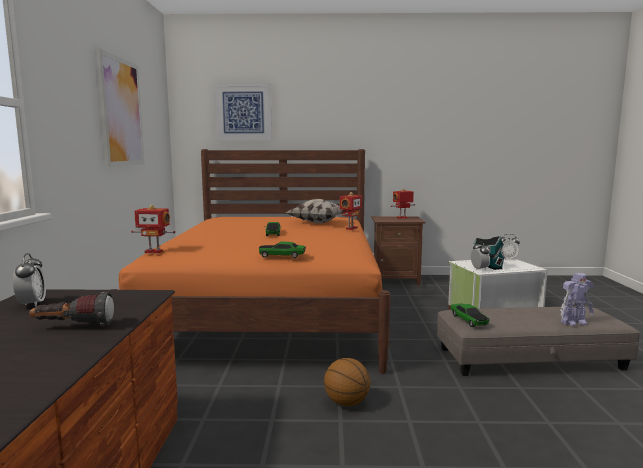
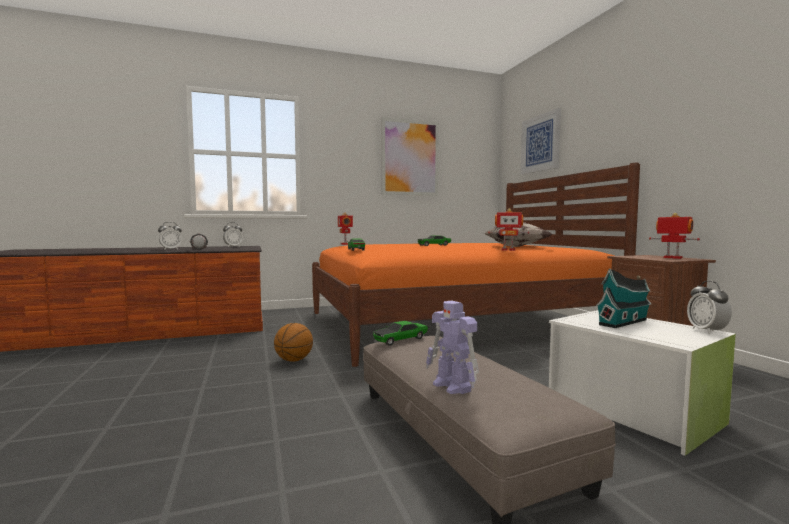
camera: 70 degrees right, 5 degrees down
alarm clock [471,241,490,270] -> alarm clock moved to [158,222,182,250]

